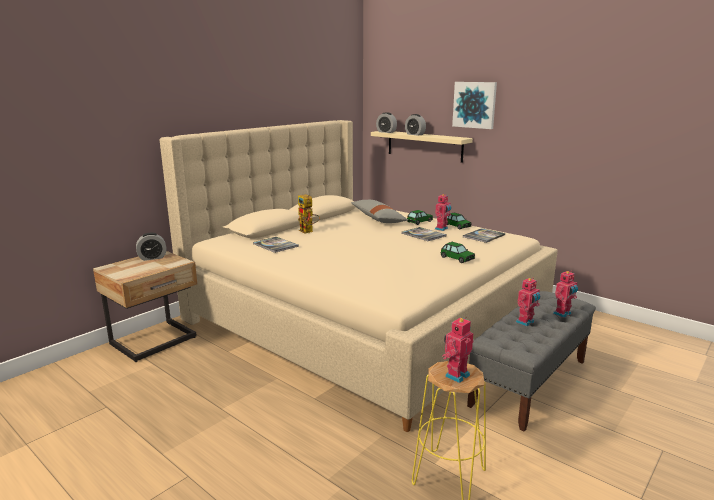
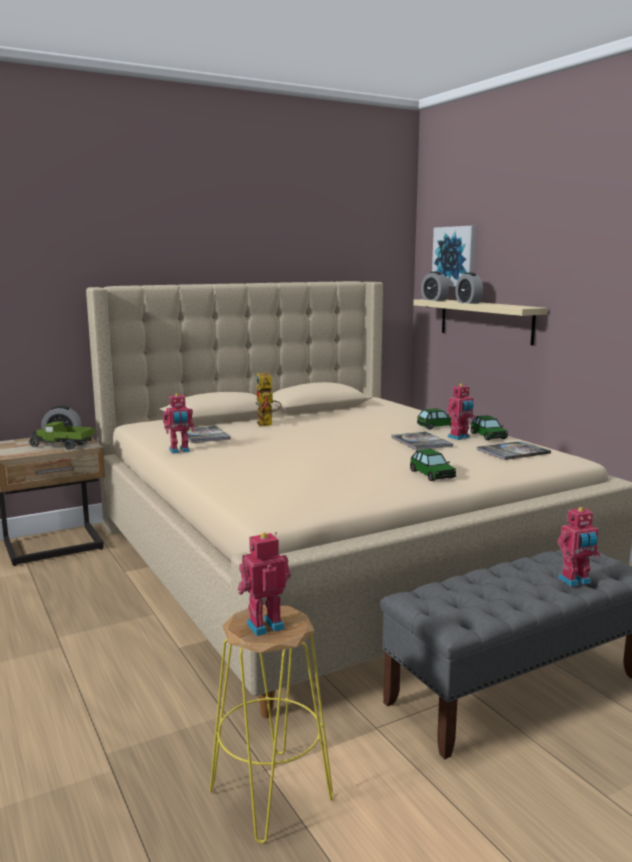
camera: 20 degrees right, 5 degrees down
grey pillow [351,200,408,223] -> none
picture [452,82,497,129] -> picture moved to [432,226,476,287]
toy robot [516,278,540,326] -> toy robot moved to [163,393,194,454]
none -> toy truck [29,421,95,450]

